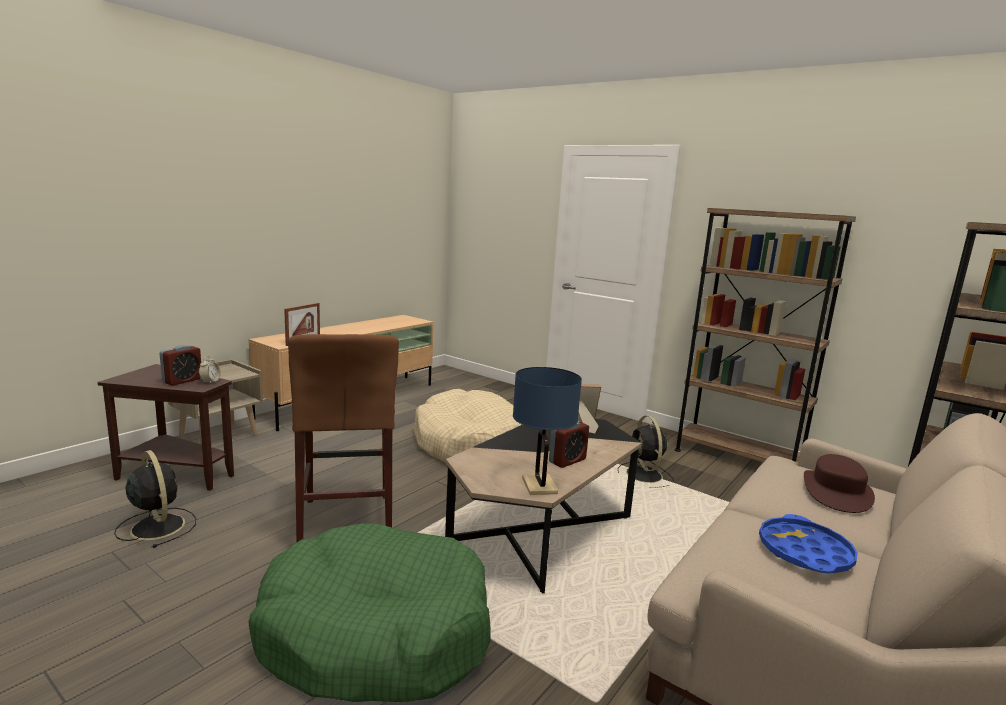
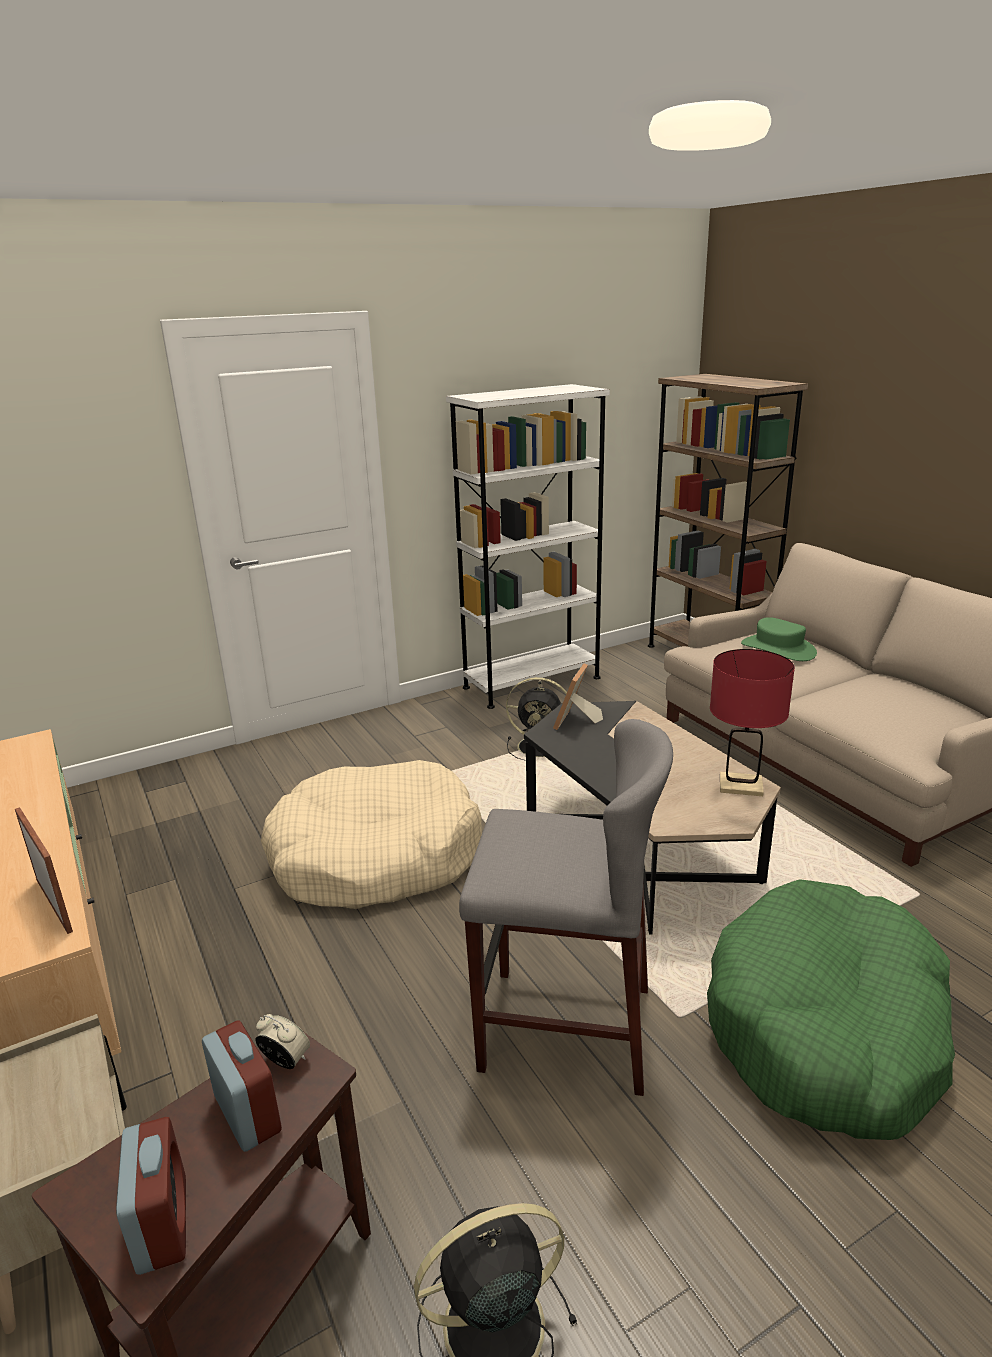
camera: 65 degrees left, 10 degrees up
brown stool [288,334,399,543] -> grey stool [459,719,673,1096]
blue table lamp [513,367,582,495] -> red table lamp [710,649,795,796]
alarm clock [549,421,589,468] -> alarm clock moved to [116,1117,186,1275]
brown bookcase [675,208,856,463] -> white bookcase [446,384,610,709]
blue tray [759,514,858,573] -> none
brown hat [804,454,875,513] -> green hat [741,617,817,661]

